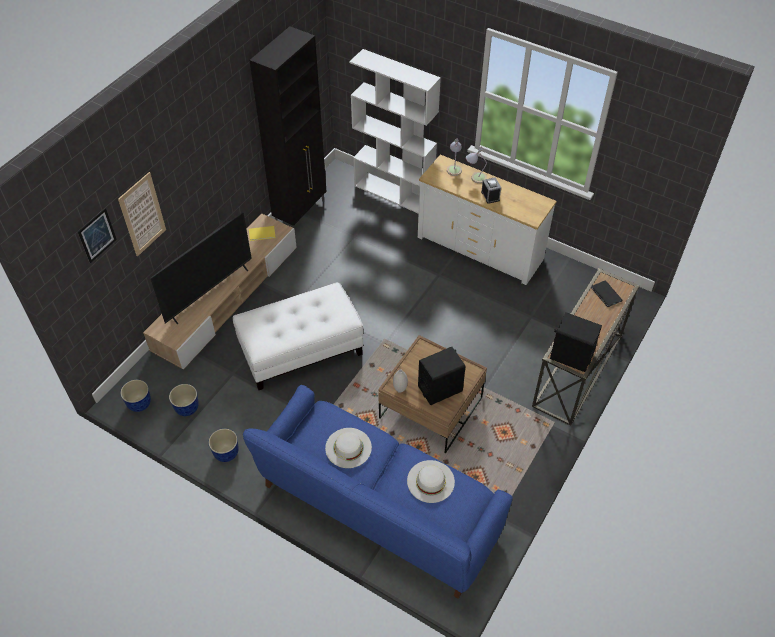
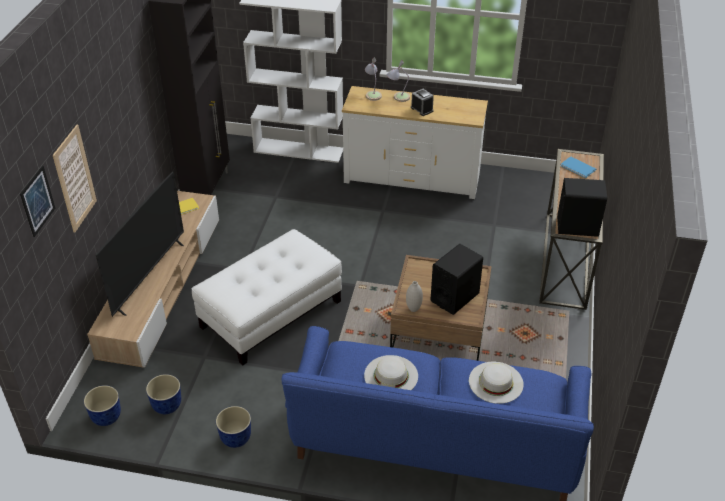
camera: 20 degrees left, 10 degrees down
black book [591,280,623,307] -> blue book [560,156,596,178]

